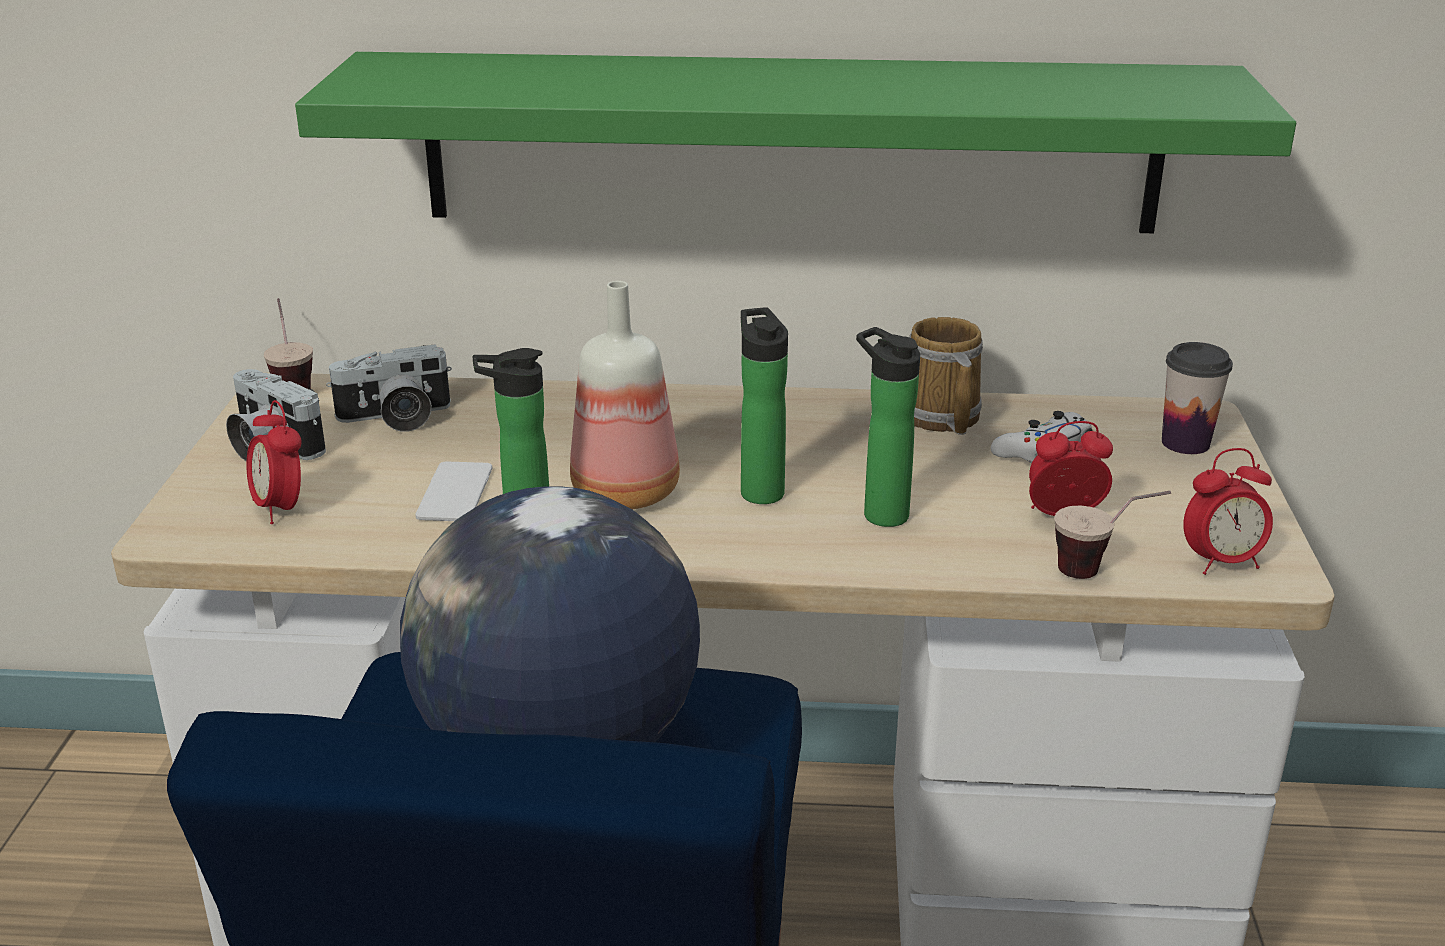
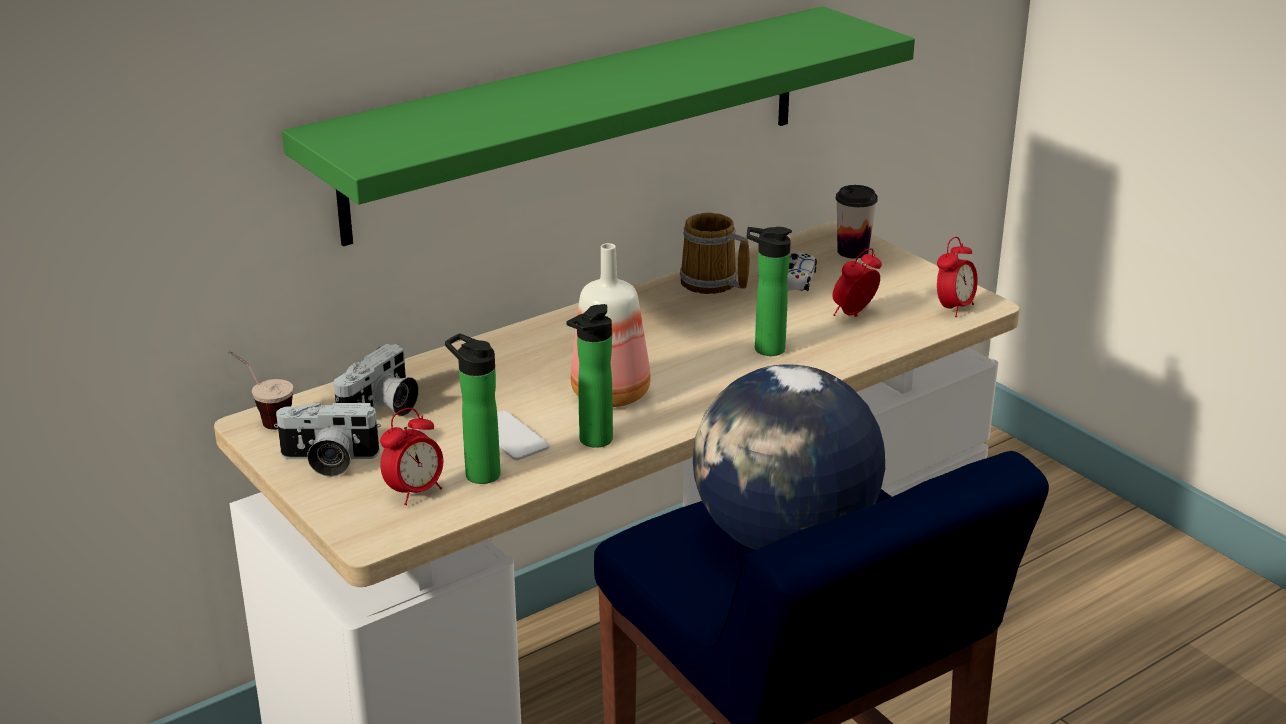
camera: 40 degrees left, 0 degrees up
alarm clock [247,400,301,524] -> alarm clock turned 60 degrees counterclockwise [380,408,443,505]
bottle [741,307,788,504] -> bottle moved to [445,333,500,484]
cup [1054,491,1171,579] -> none

